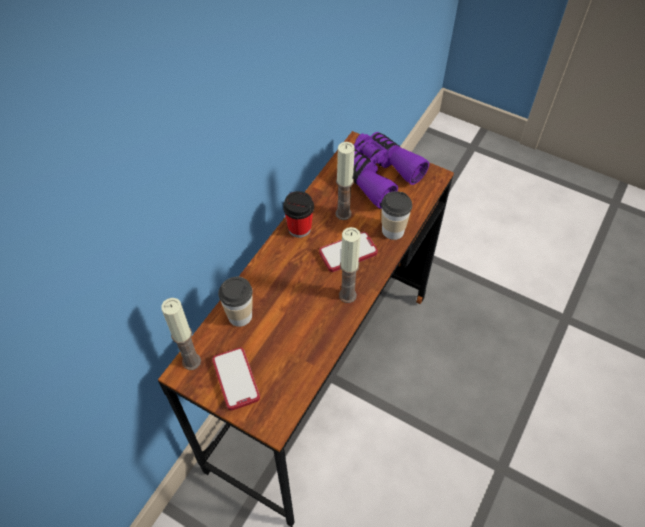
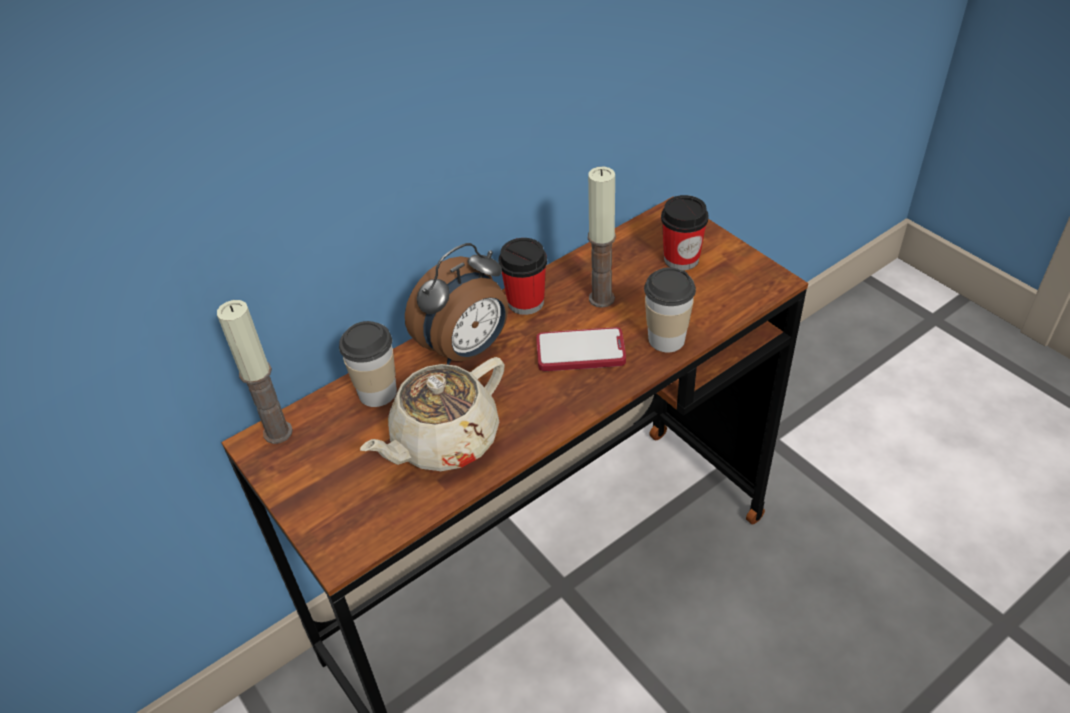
camera: 25 degrees right, 10 degrees down
phone [212,348,260,410] -> none
candle [339,227,361,303] -> none
purple binoculars [353,132,429,209] -> cup [661,195,709,270]
none -> beige teapot [360,357,505,471]
none -> alarm clock [405,243,508,365]

